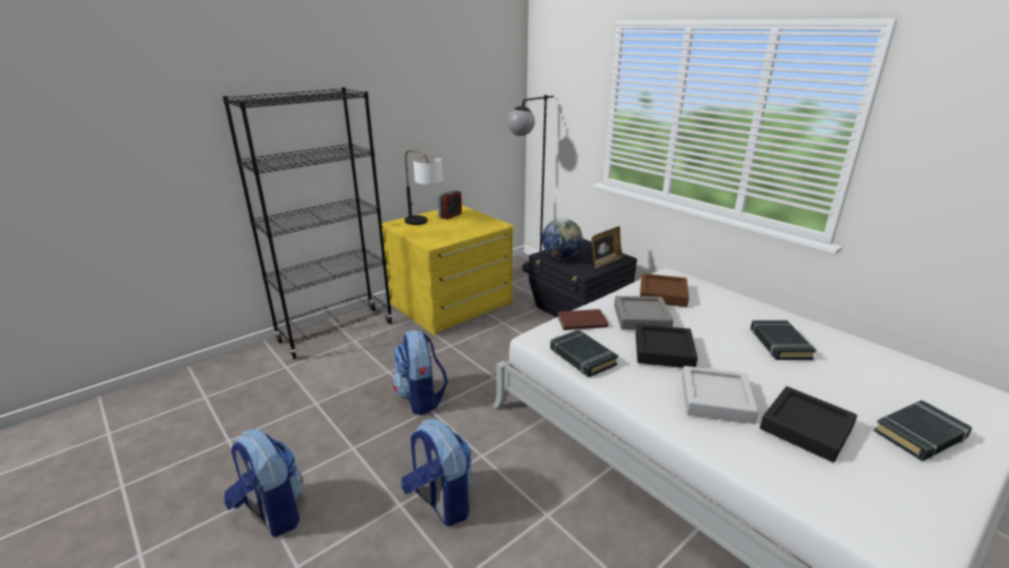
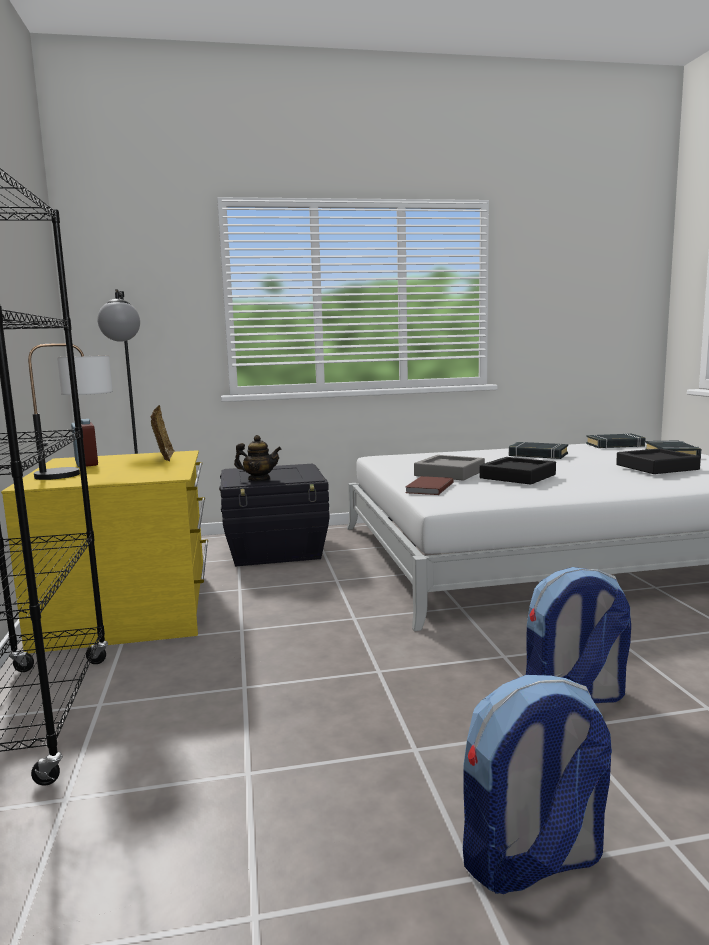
camera: 60 degrees left, 15 degrees down
backpack [393,329,448,415] -> none
globe [542,218,583,260] -> teapot [234,435,281,481]
black book [550,329,618,377] -> black book moved to [586,434,646,448]
picture frame [591,226,623,268] -> picture frame moved to [151,405,175,461]
brown tray [640,273,689,307] -> none
grey tray [682,366,758,424] -> none

